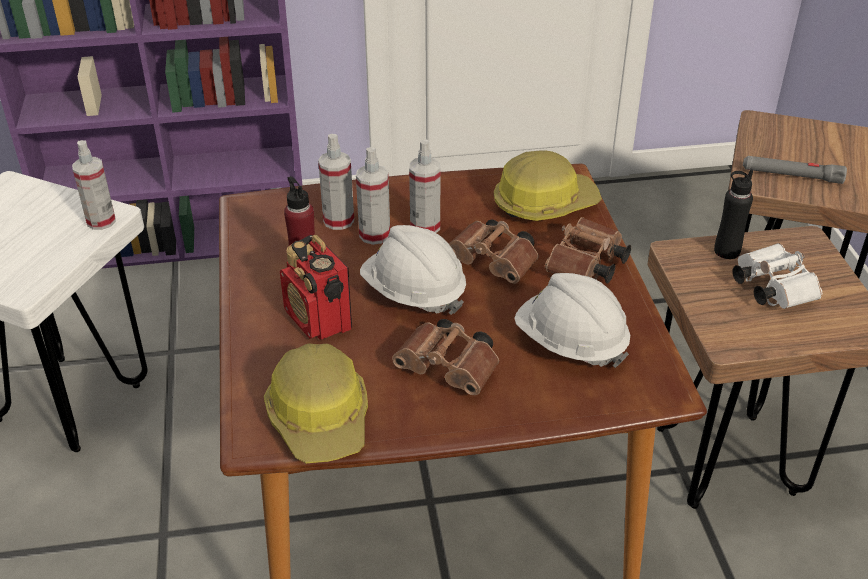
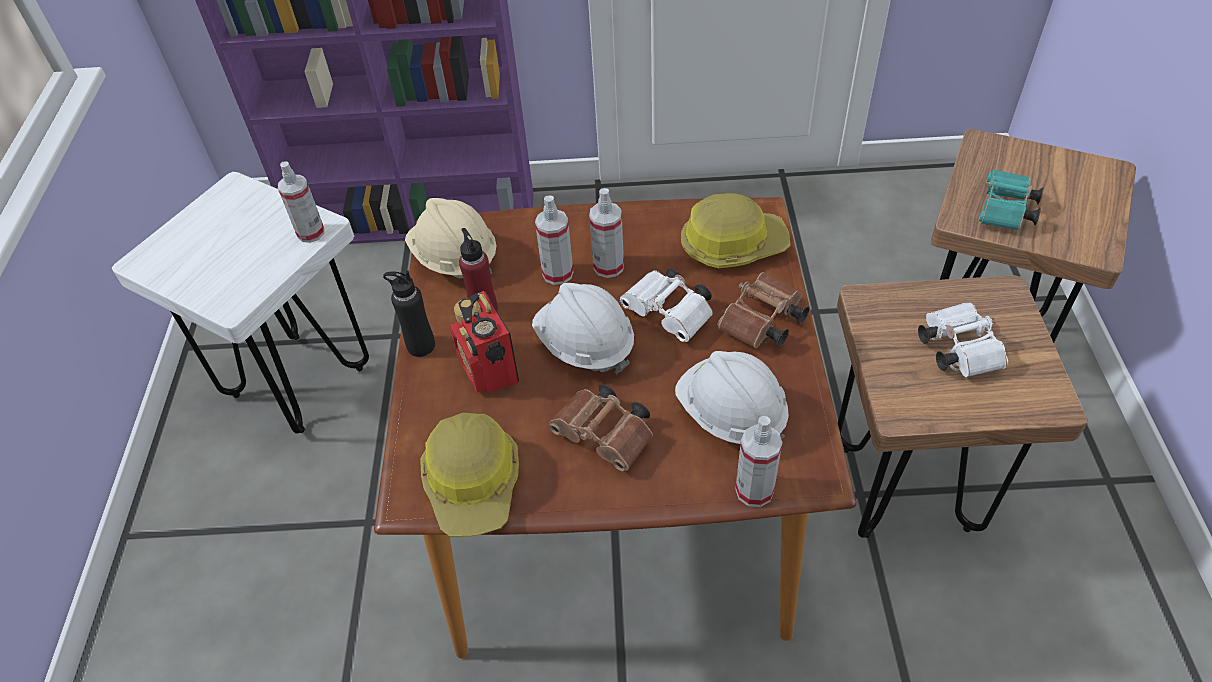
camera: 10 degrees right, 10 degrees up
spray bottle [318,134,354,230] -> spray bottle moved to [735,416,783,507]
brown binoculars [449,219,539,284] -> white binoculars [620,268,713,342]
black bottle [714,170,753,259] -> black bottle moved to [383,271,435,357]
grey flashlight [743,156,847,184] -> turquoise binoculars [979,169,1043,230]
none -> beige hard hat [405,198,497,278]

